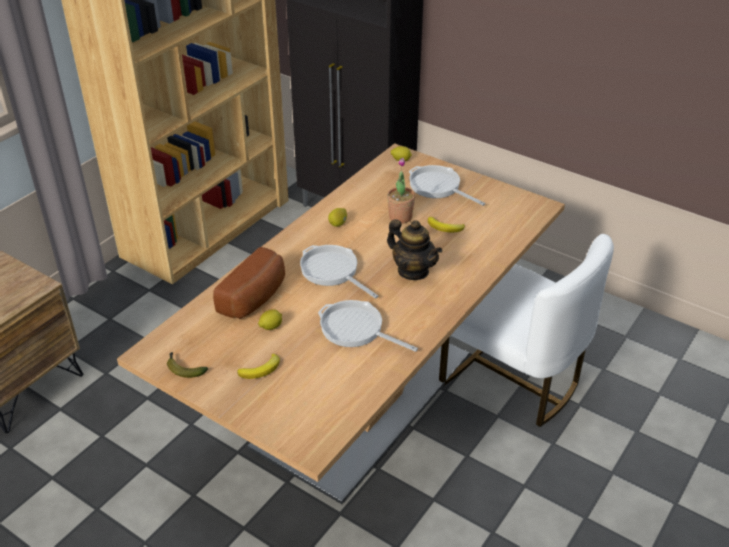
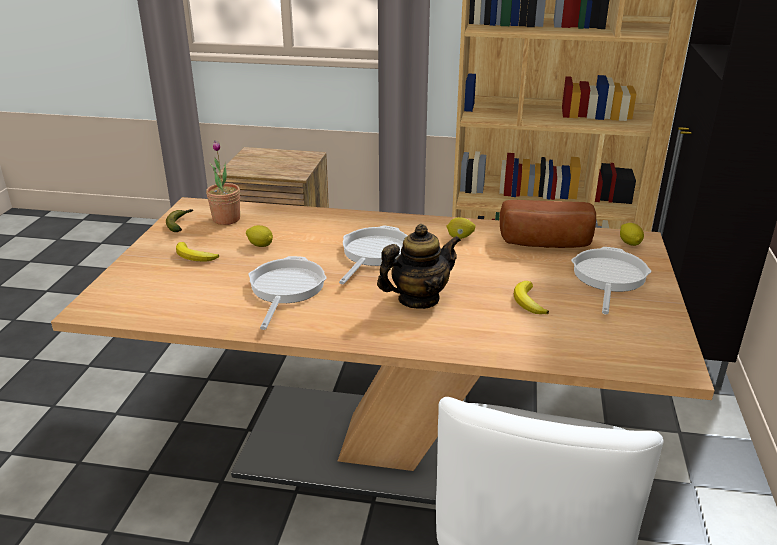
camera: 65 degrees right, 10 degrees down
bread [213,247,285,319] -> bread moved to [500,200,596,248]
potted plant [387,158,415,224] -> potted plant moved to [206,140,240,225]
teapot [387,219,442,280] -> teapot turned 135 degrees counterclockwise [377,224,461,309]

